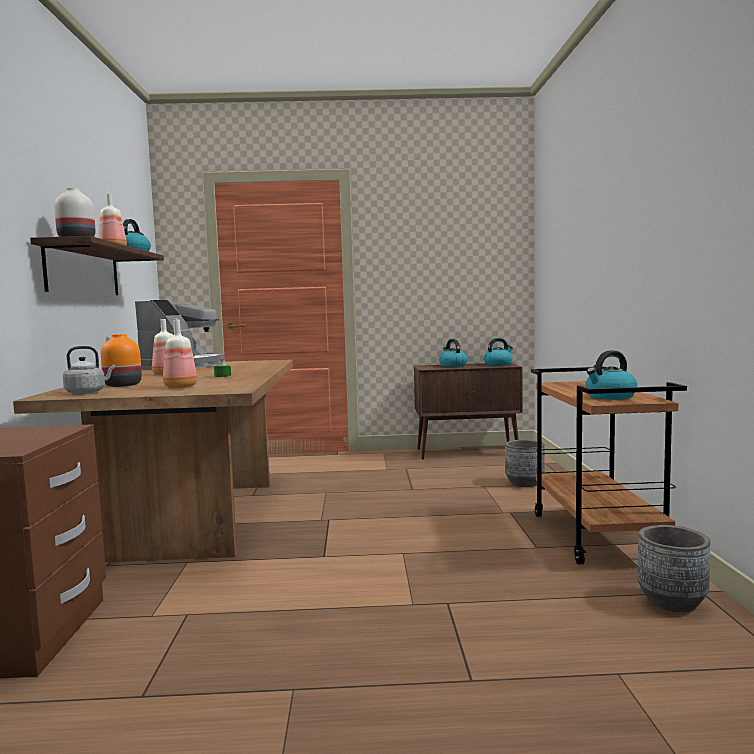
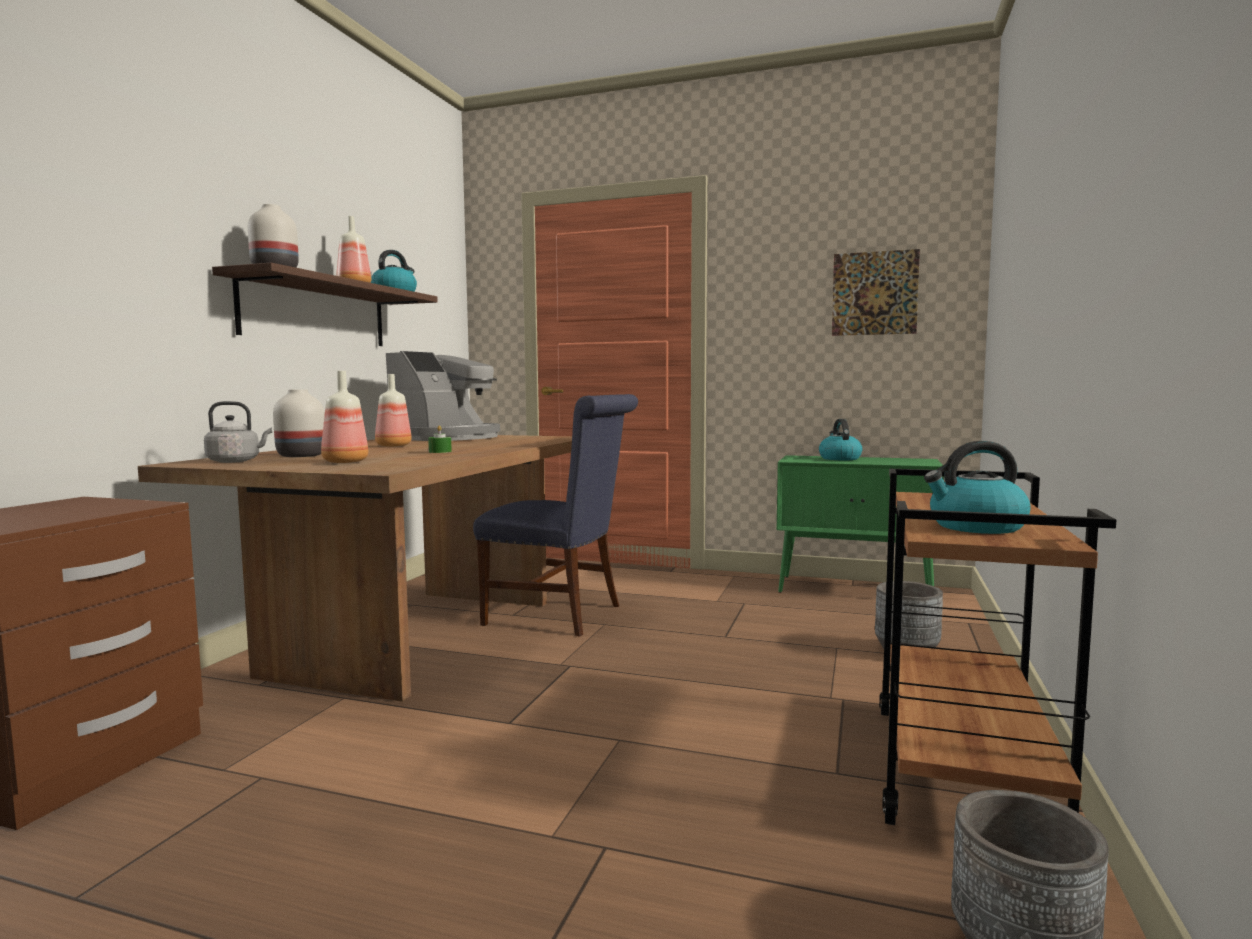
camera: 20 degrees right, 0 degrees up
orange vase [101,334,142,387] -> white vase [273,389,325,457]
brown cabinet [414,363,522,460] -> green cabinet [777,455,944,593]
kettle [484,338,513,366] -> none
none -> blue chair [473,394,638,637]
none -> picture [832,249,920,336]

